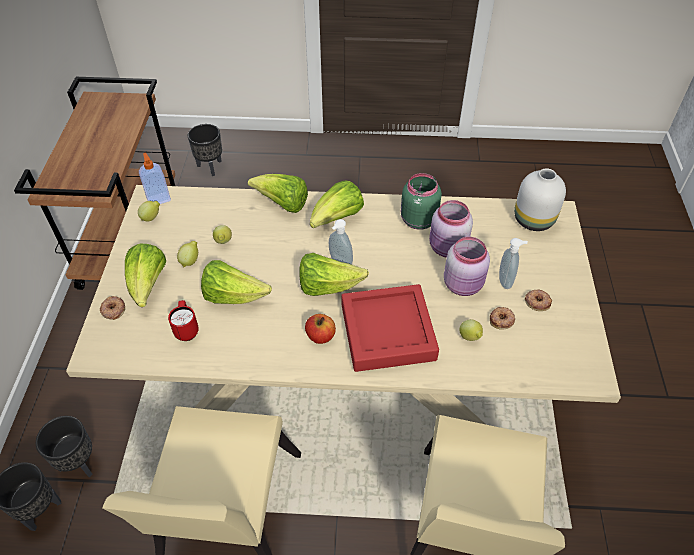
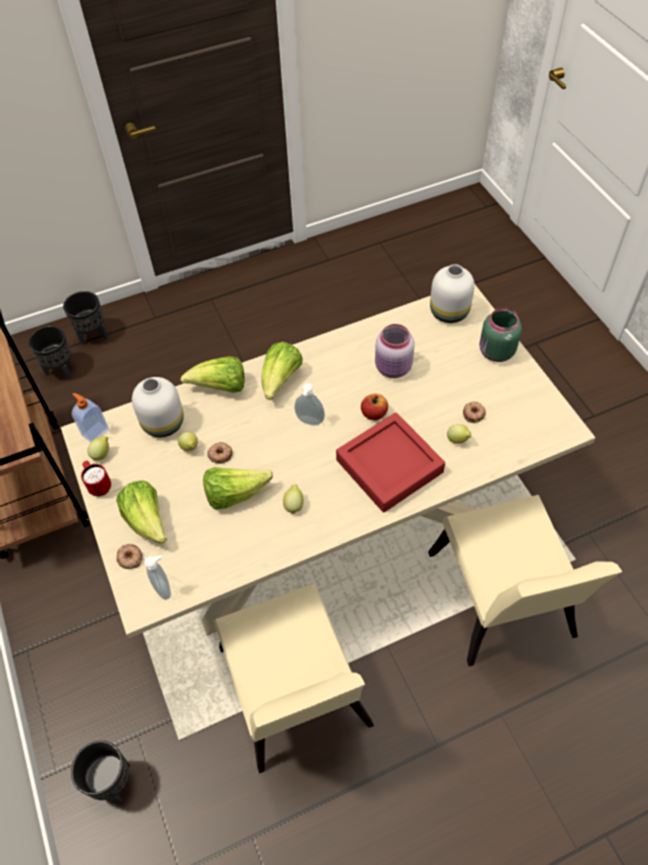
camera: 25 degrees left, 5 degrees up
black planter [36,416,93,477] -> black planter moved to [63,291,108,345]
red mug [168,300,199,341] -> red mug moved to [81,461,111,496]
lemon [177,241,198,267] -> lemon moved to [283,484,304,514]
lettuce [299,253,369,296] -> none
apple [305,314,336,344] -> apple moved to [361,394,388,420]
green jar [401,173,442,230] -> green jar moved to [479,308,522,362]
pink jar [444,237,490,296] -> none
soap dispenser [499,238,528,289] -> soap dispenser moved to [144,555,171,600]
donut [525,290,552,311] -> donut moved to [207,442,233,464]
none -> white vase [132,377,184,437]

